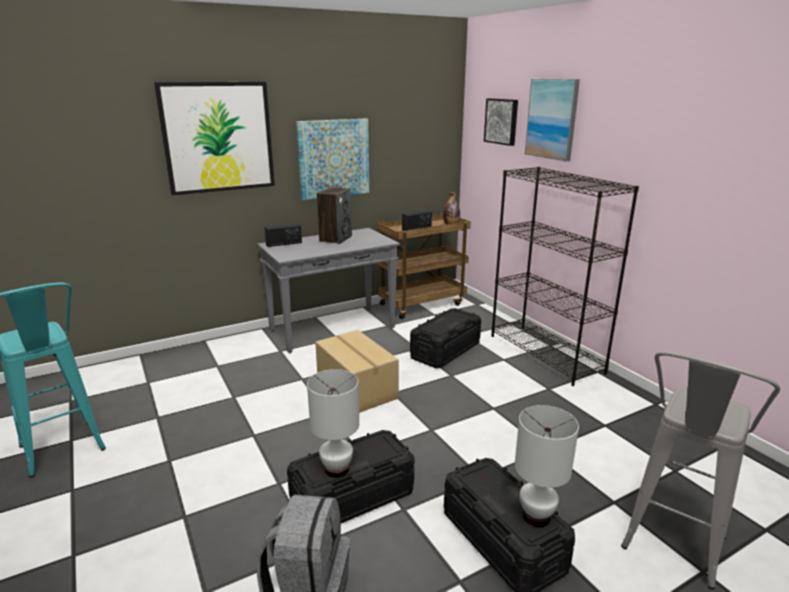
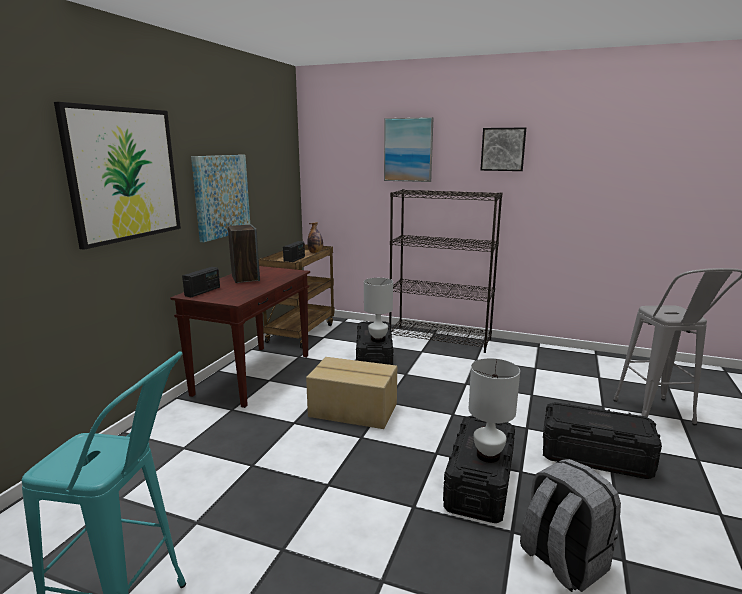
camera: 40 degrees left, 5 degrees down
grey console table [257,228,400,353] -> brown console table [170,266,310,408]
picture [484,98,518,146] -> picture moved to [480,127,526,171]
white table lamp [515,405,579,527] -> white table lamp moved to [364,278,393,342]

